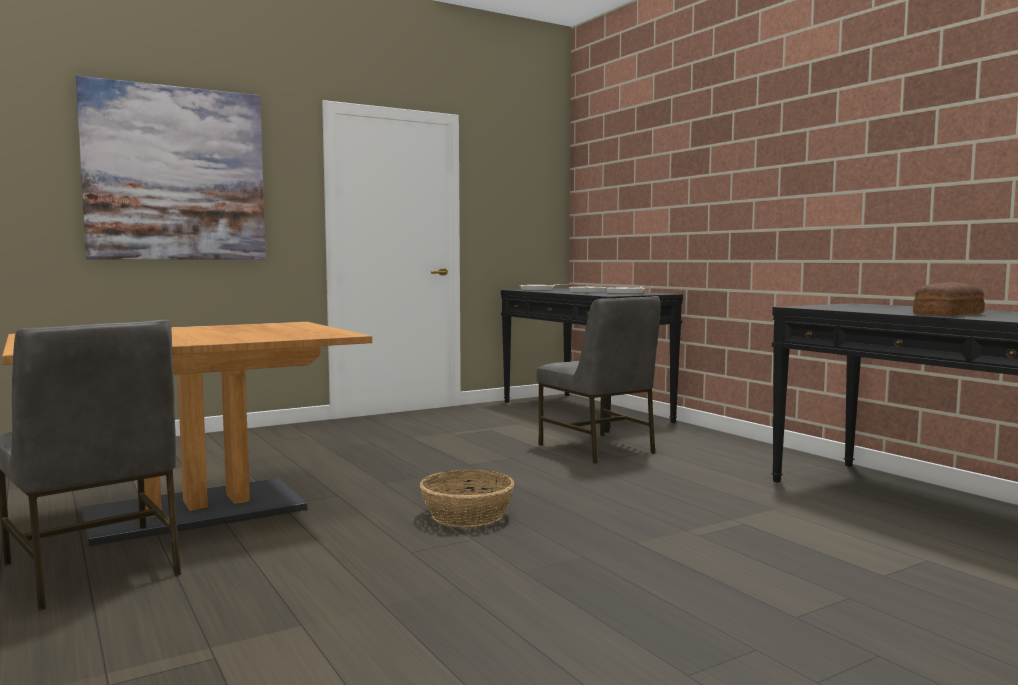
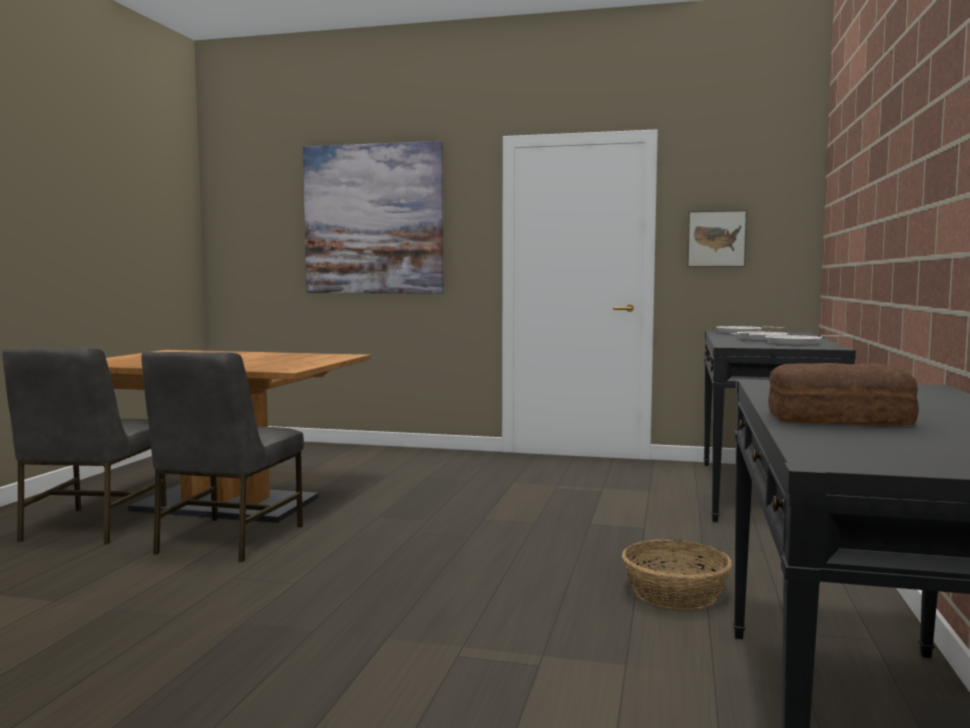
camera: 45 degrees right, 0 degrees up
basket [420,469,514,527] -> basket moved to [622,540,732,610]
grey chair [536,296,661,463] -> grey chair moved to [141,352,304,562]
none -> picture [687,210,747,267]

